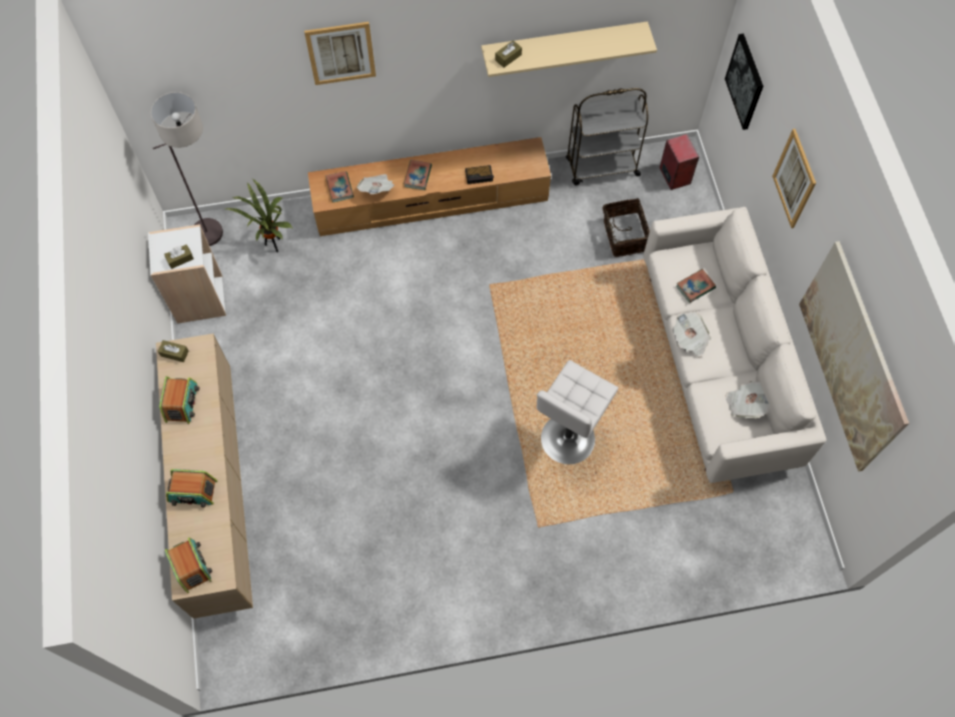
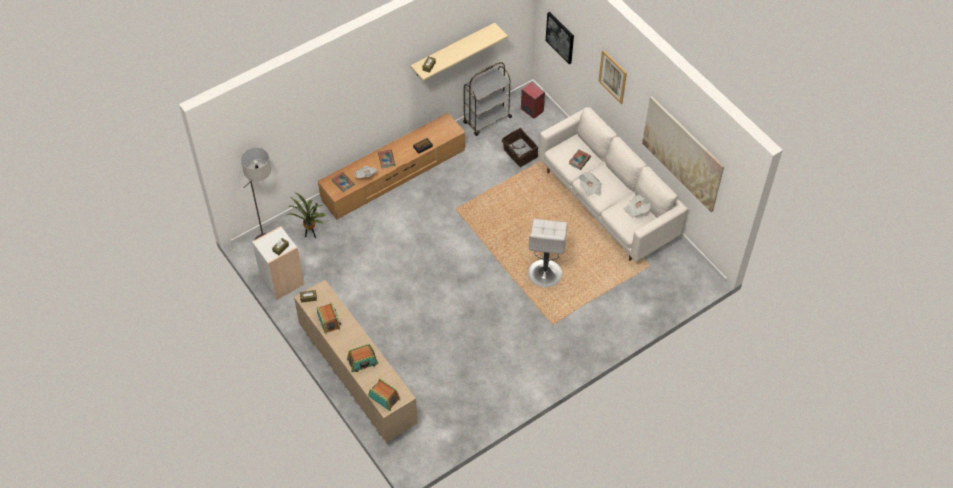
camera: 25 degrees left, 10 degrees down
picture [304,22,376,85] -> none

